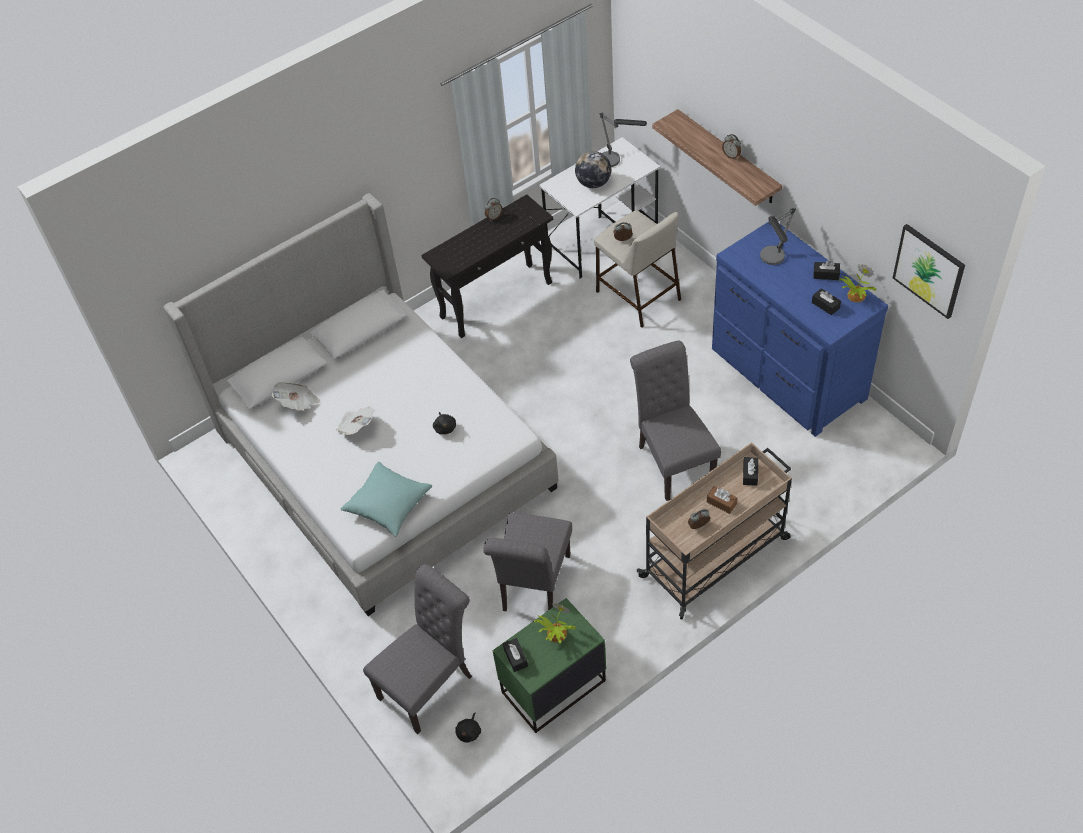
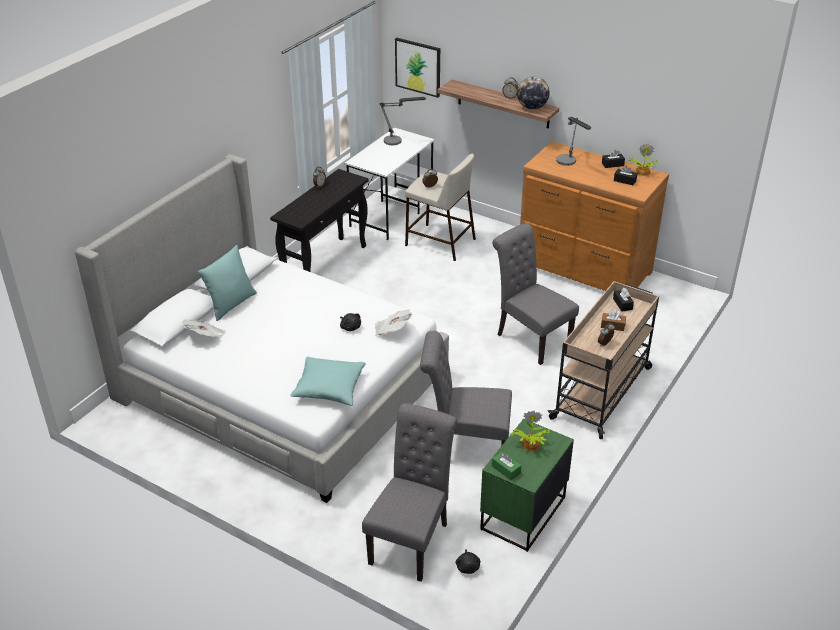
camera: 25 degrees left, 15 degrees down
newspaper [335,407,375,435] -> newspaper moved to [375,309,412,336]
grey chair [484,512,572,611] -> grey chair turned 105 degrees clockwise [420,331,512,446]
black tissue box [503,638,528,672] -> green tissue box [492,452,521,480]
globe [575,151,611,188] -> globe moved to [517,76,550,109]
blue dresser [712,222,888,437] -> brown dresser [520,141,669,291]
picture [893,224,965,319] -> picture moved to [395,38,440,98]
none -> turquoise pillow [198,245,257,321]

